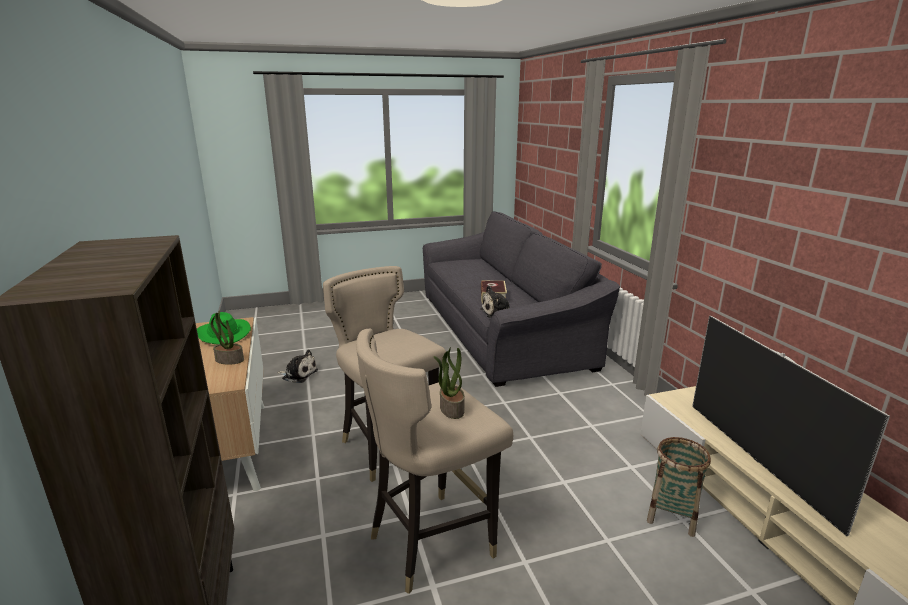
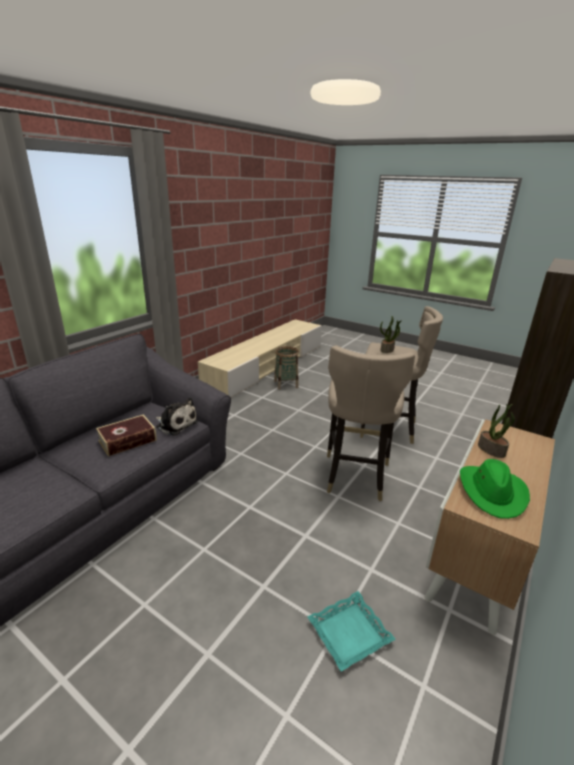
camera: 130 degrees left, 5 degrees up
plush toy [277,350,318,383] -> turquoise tray [307,591,396,672]
television [692,316,890,536] -> none

